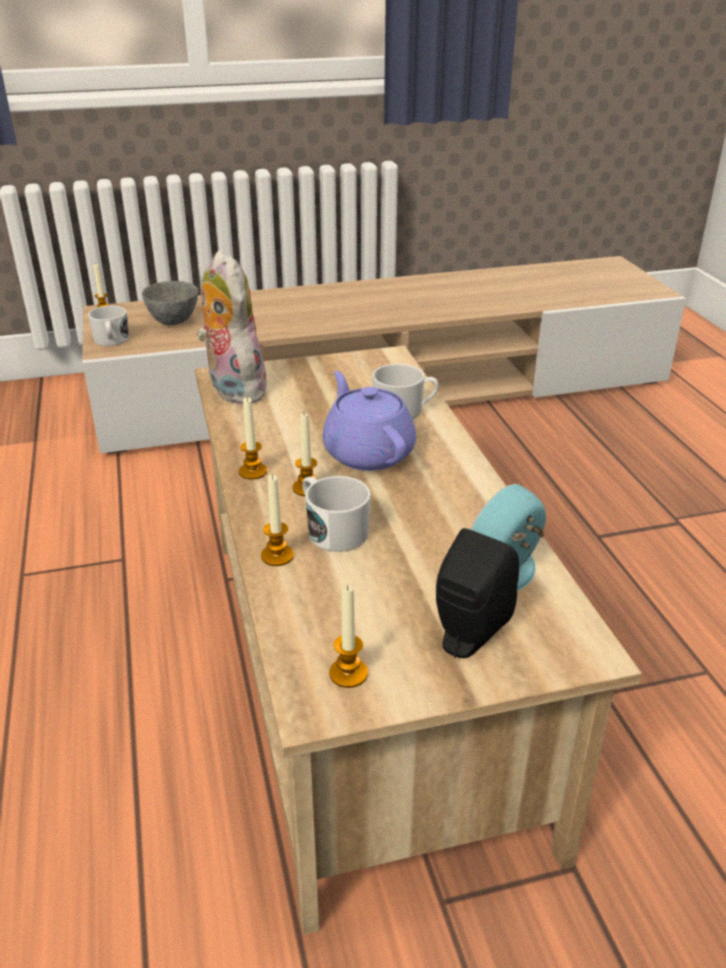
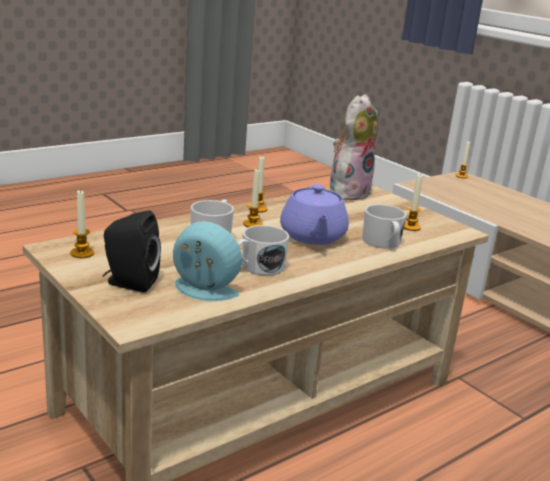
camera: 65 degrees right, 10 degrees down
white mug [88,306,129,346] -> white mug moved to [237,225,289,276]
grey bowl [142,281,198,325] -> none
candle [261,474,294,566] -> candle moved to [404,173,423,231]
purple teapot [323,371,416,471] -> purple teapot turned 135 degrees clockwise [280,184,349,245]

